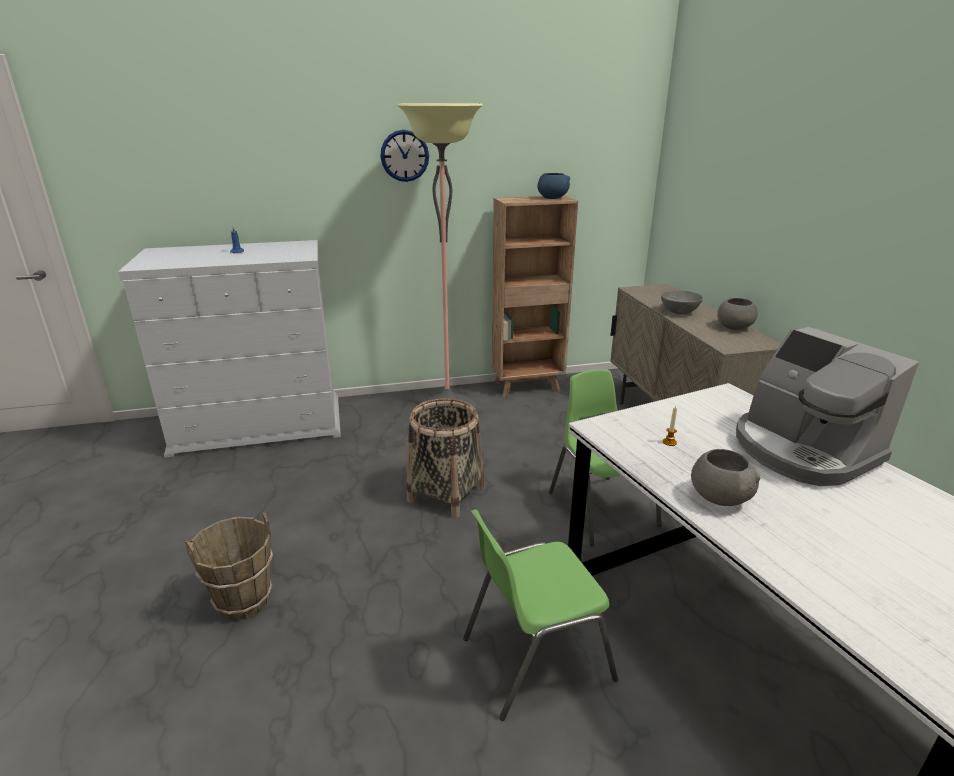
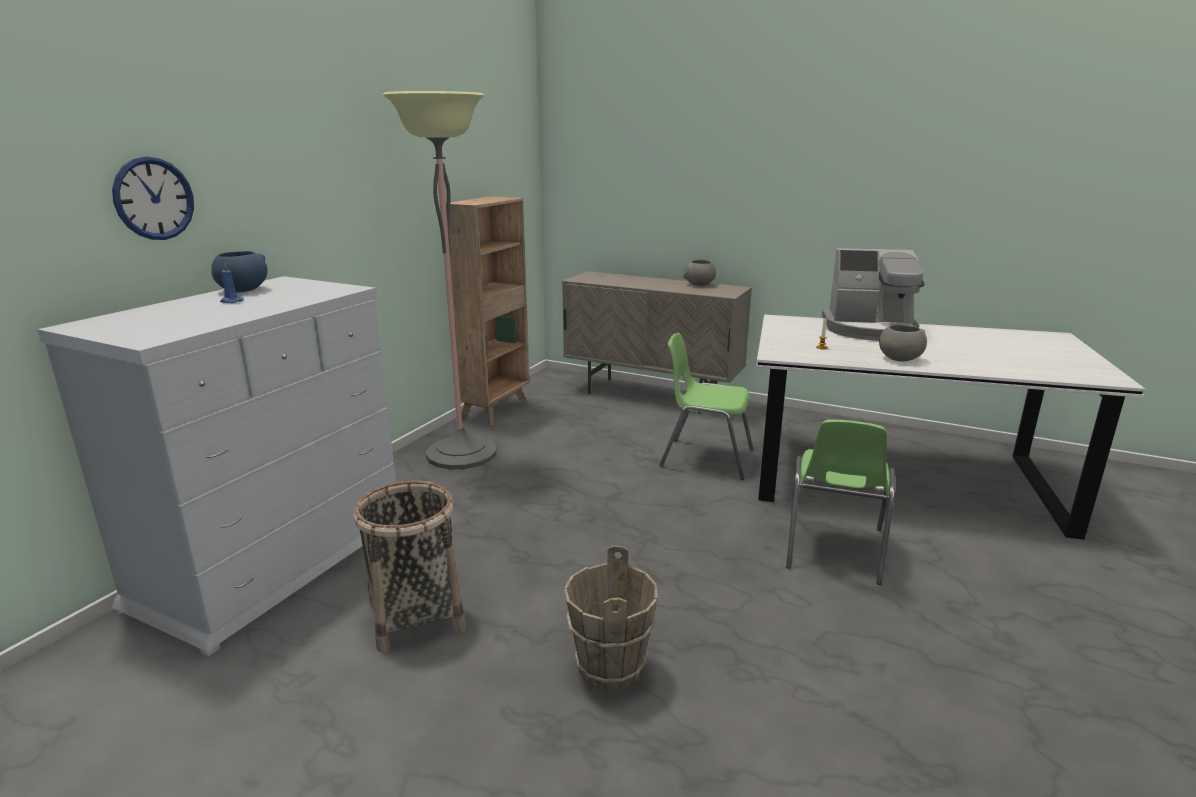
camera: 50 degrees left, 5 degrees down
wall clock [380,130,429,182] -> wall clock moved to [112,157,194,240]
basket [406,398,484,518] -> basket moved to [354,481,465,653]
blue bowl [537,173,570,199] -> blue bowl moved to [211,251,268,293]
grey bowl [661,291,703,314] -> none

